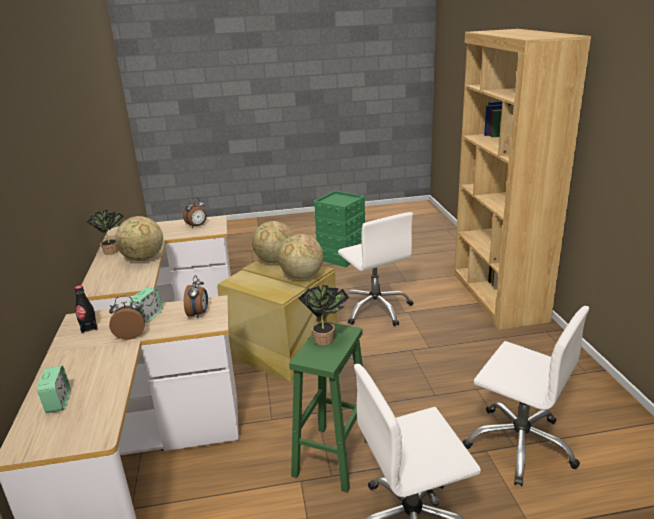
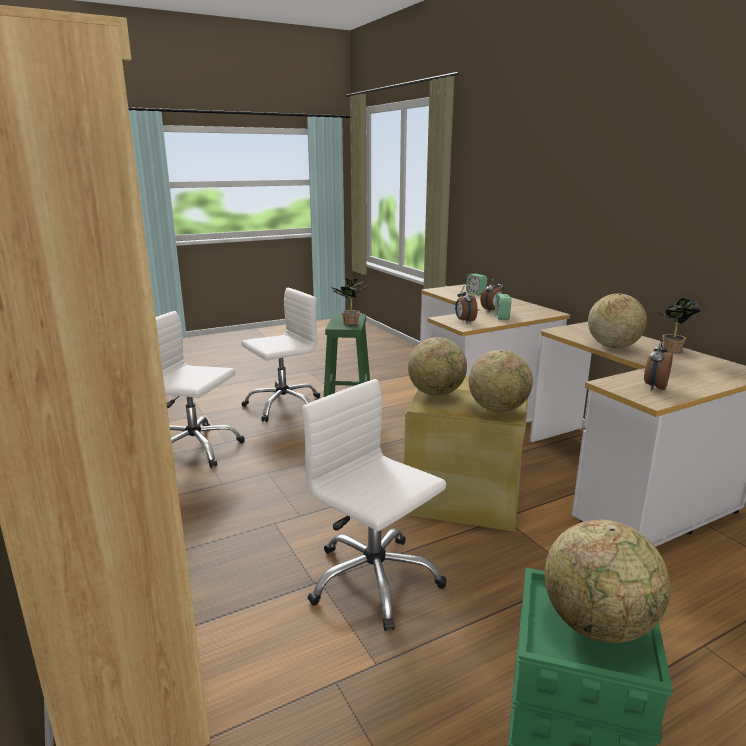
camera: 160 degrees right, 5 degrees down
black bottle [74,285,98,334] -> none
none -> globe [545,520,670,643]

